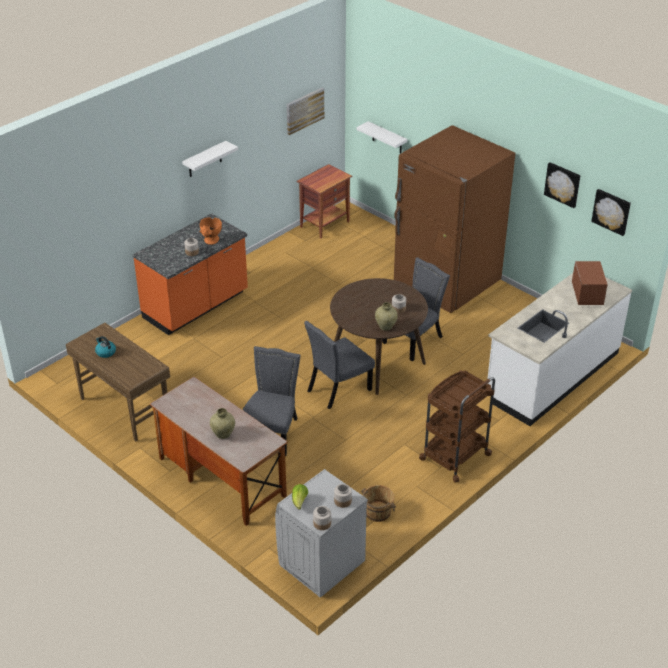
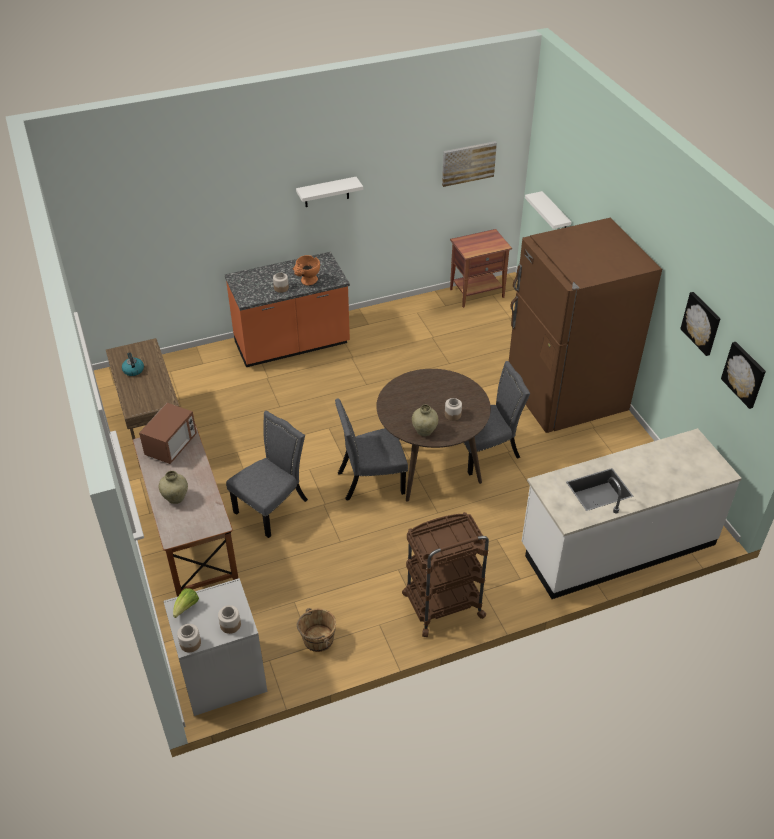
camera: 25 degrees right, 5 degrees up
microwave [572,261,608,305] -> microwave moved to [139,403,197,464]

